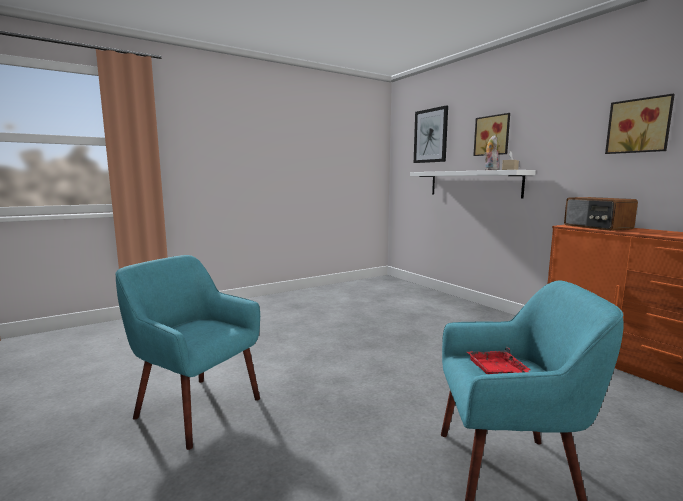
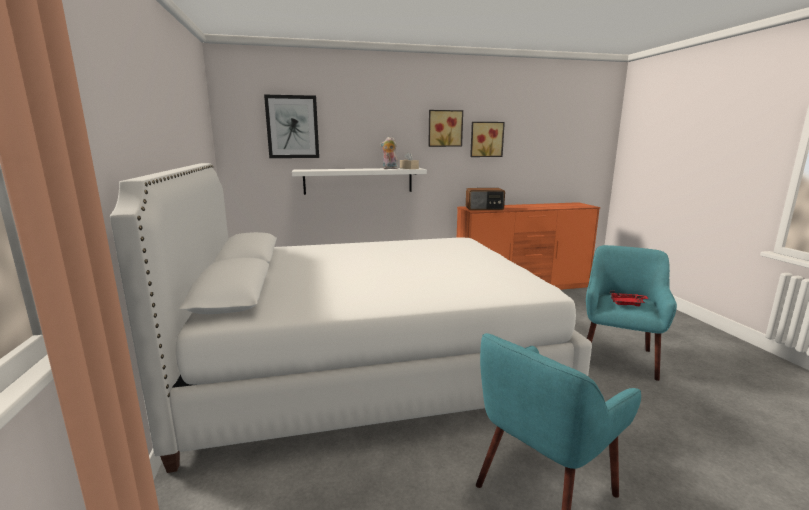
camera: 70 degrees left, 5 degrees up
picture [473,113,510,156] -> picture moved to [428,110,463,147]
none -> white bed [110,163,592,473]

